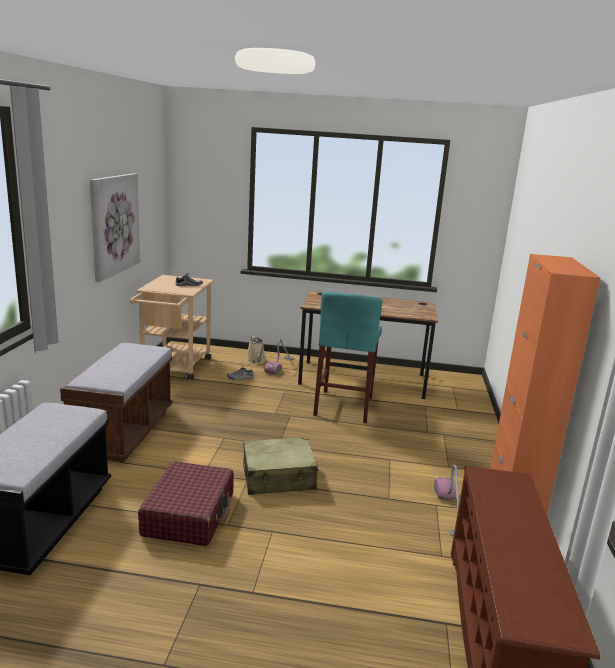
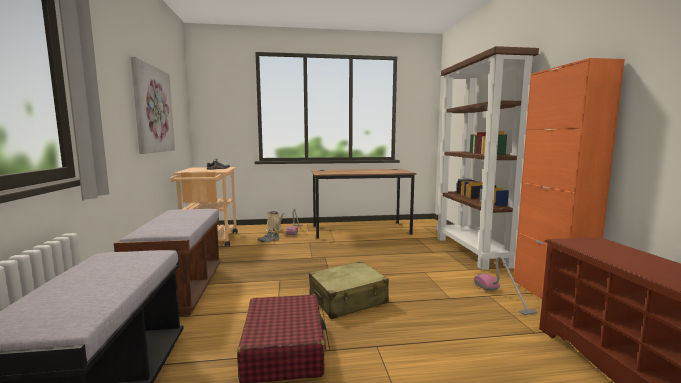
camera: 15 degrees left, 10 degrees down
turquoise stool [313,291,382,423] -> none
none -> brown bookcase [436,46,539,270]

